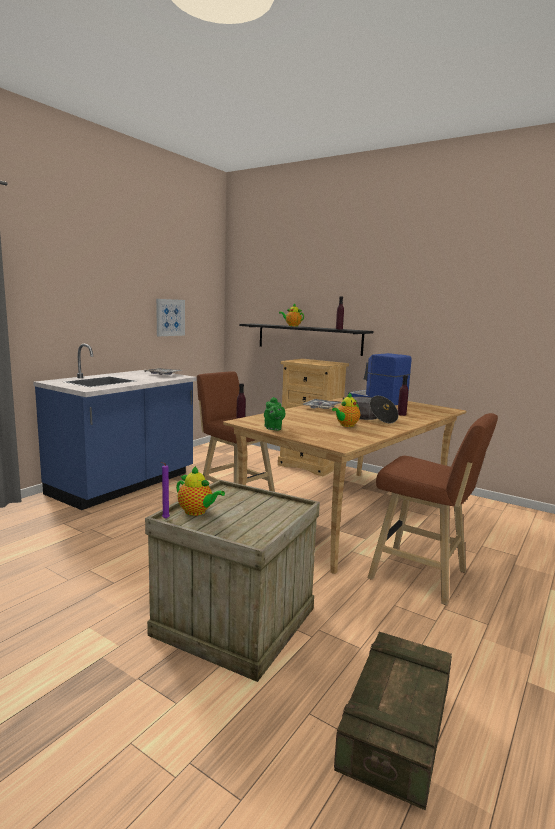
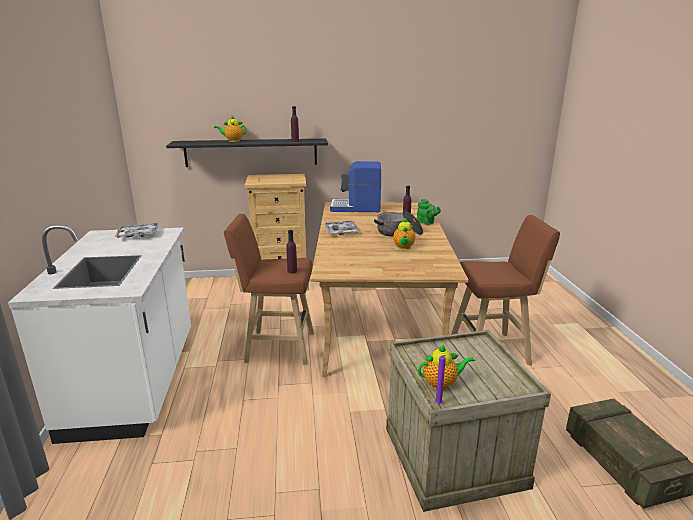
camera: 40 degrees left, 10 degrees up
blue counter [33,344,197,510] -> white counter [8,225,191,444]
picture [156,299,185,336] -> none
green teapot [264,397,285,430] -> green teapot moved to [417,199,441,225]

